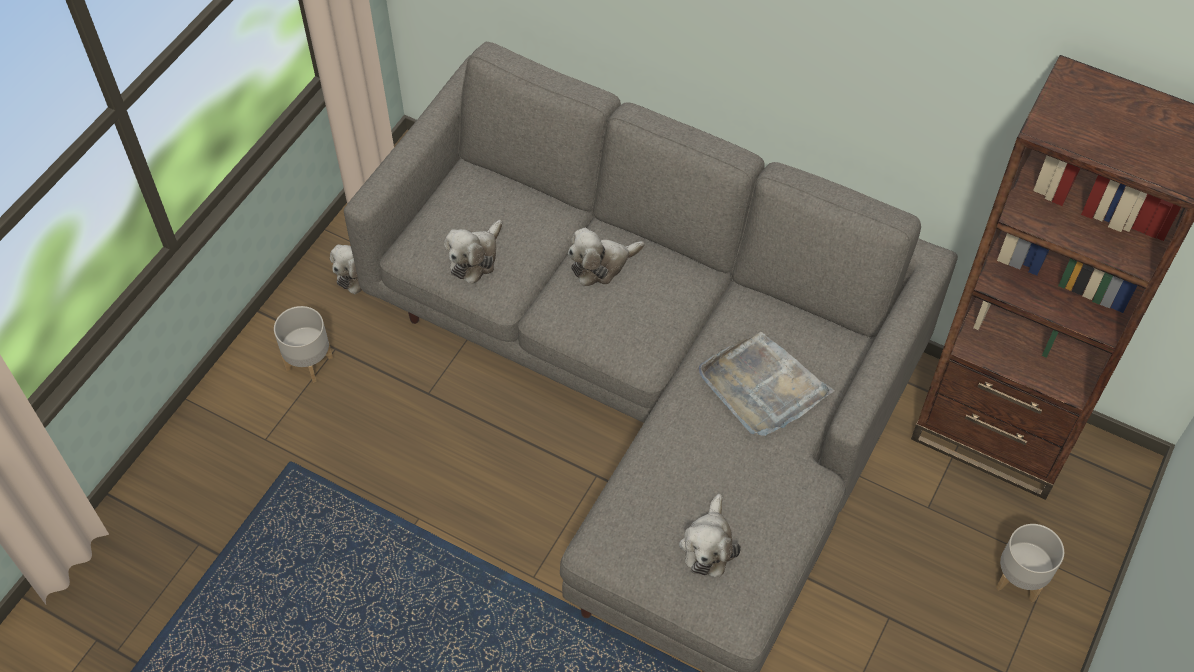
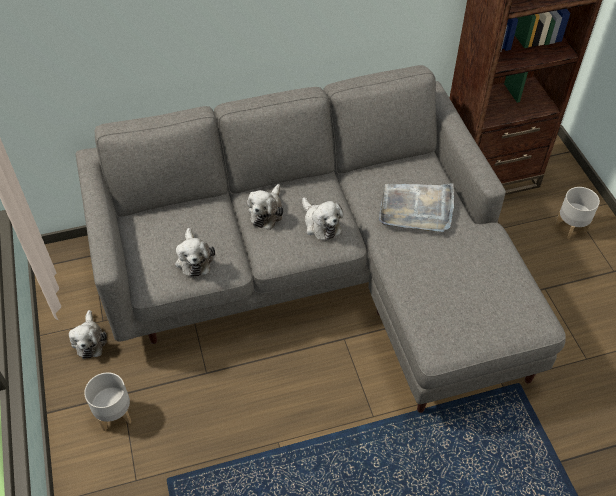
camera: 45 degrees left, 5 degrees down
plush toy [679,494,741,577] -> plush toy moved to [302,197,344,241]

